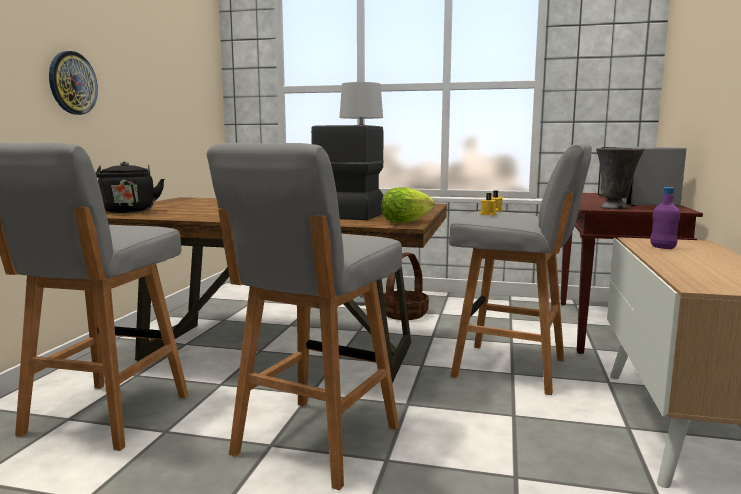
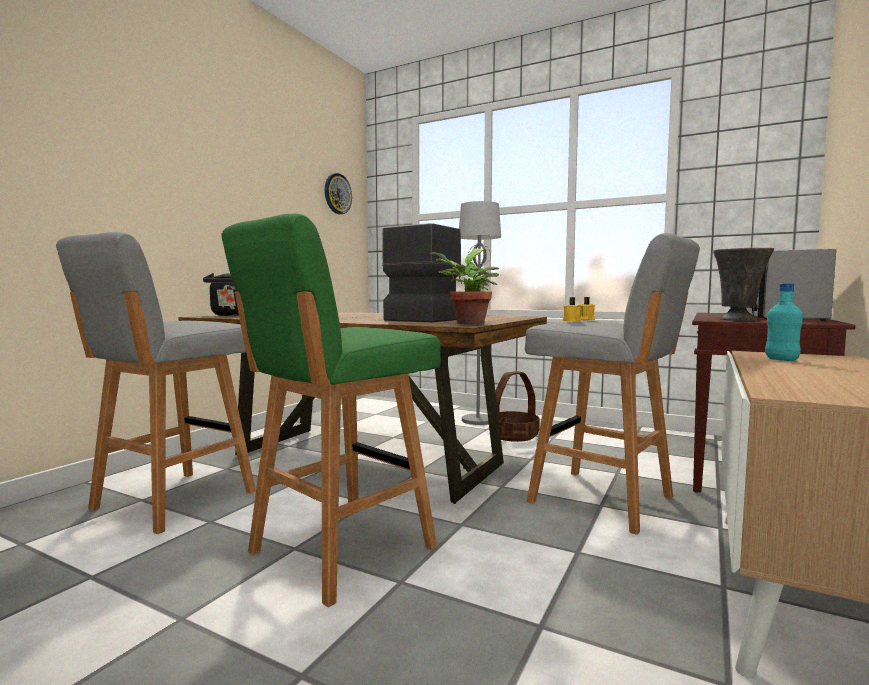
camera: 15 degrees right, 5 degrees down
wall clock [49,51,98,115] -> wall clock moved to [325,173,352,214]
grey stool [206,143,402,490] -> green stool [221,214,441,607]
lettuce [381,187,435,223] -> potted plant [430,248,499,325]
purple bottle [650,187,680,249] -> turquoise bottle [765,283,803,361]

